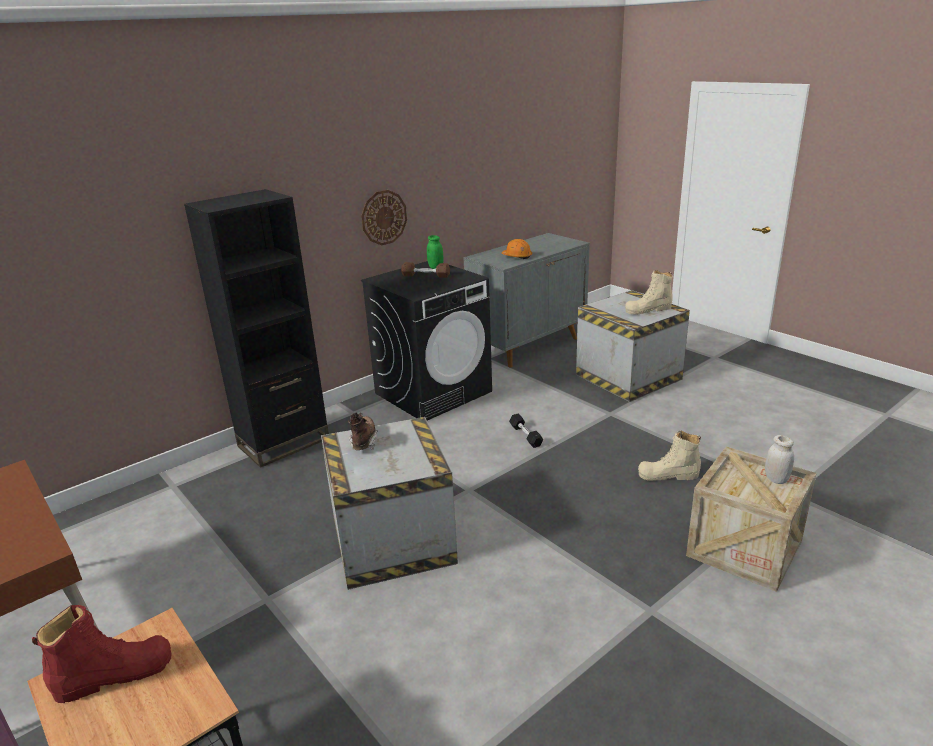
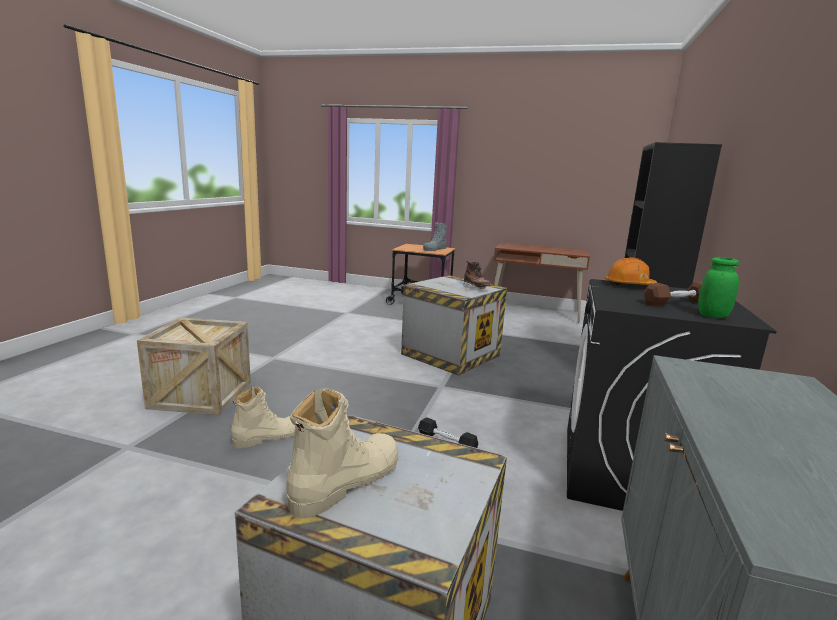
camera: 145 degrees right, 10 degrees down
red boot [32,605,171,703] -> grey boot [423,222,447,251]
wall clock [361,190,407,245] -> none
orange hard hat [502,239,532,259] -> orange hard hat moved to [605,258,657,285]
white jar [765,435,794,484] -> none

